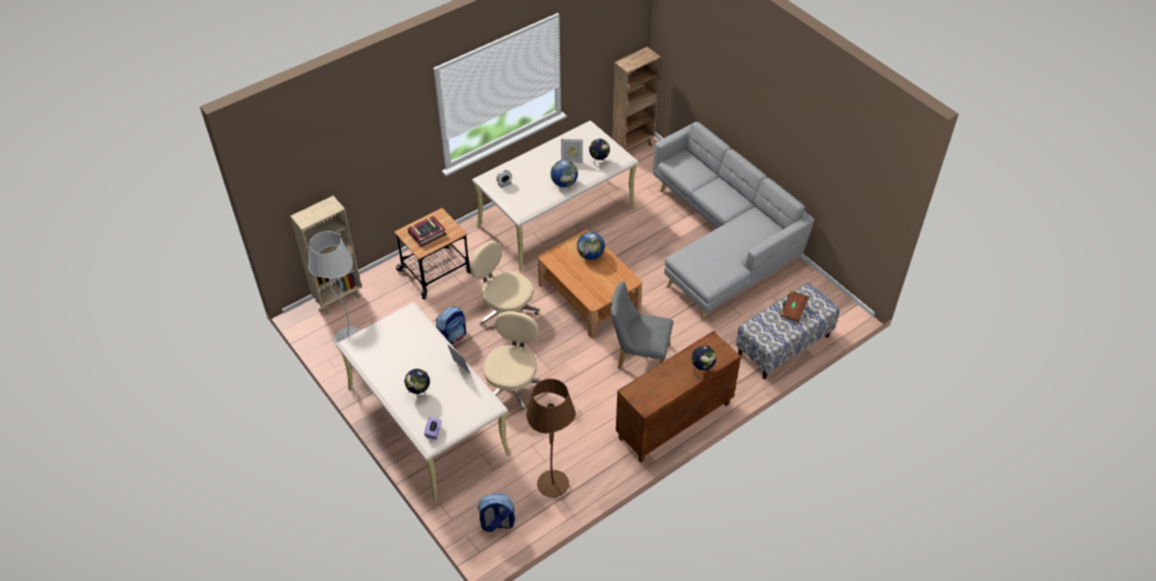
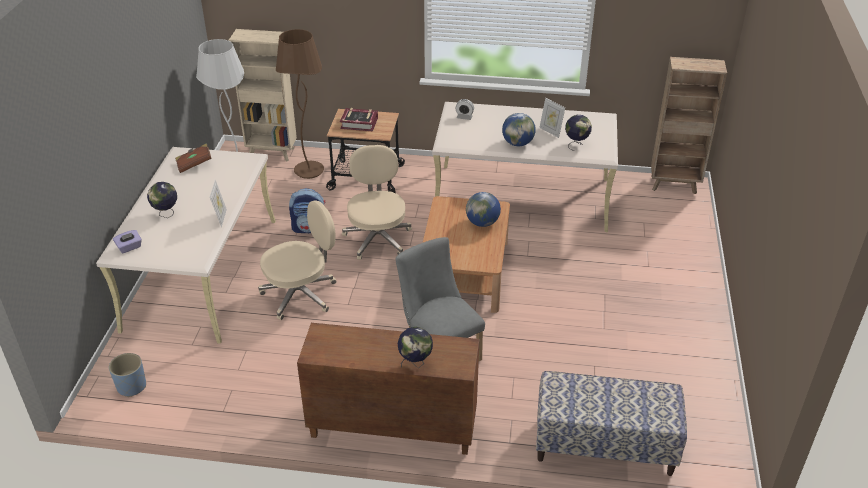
camera: 45 degrees right, 10 degrees down
backpack [477,493,515,532] -> blue planter [109,353,146,397]
brown floor lamp [526,379,576,498] -> brown floor lamp moved to [276,29,324,179]
grey sofa [653,122,815,321] -> none
brown book [780,290,809,322] -> brown book moved to [175,143,212,173]

